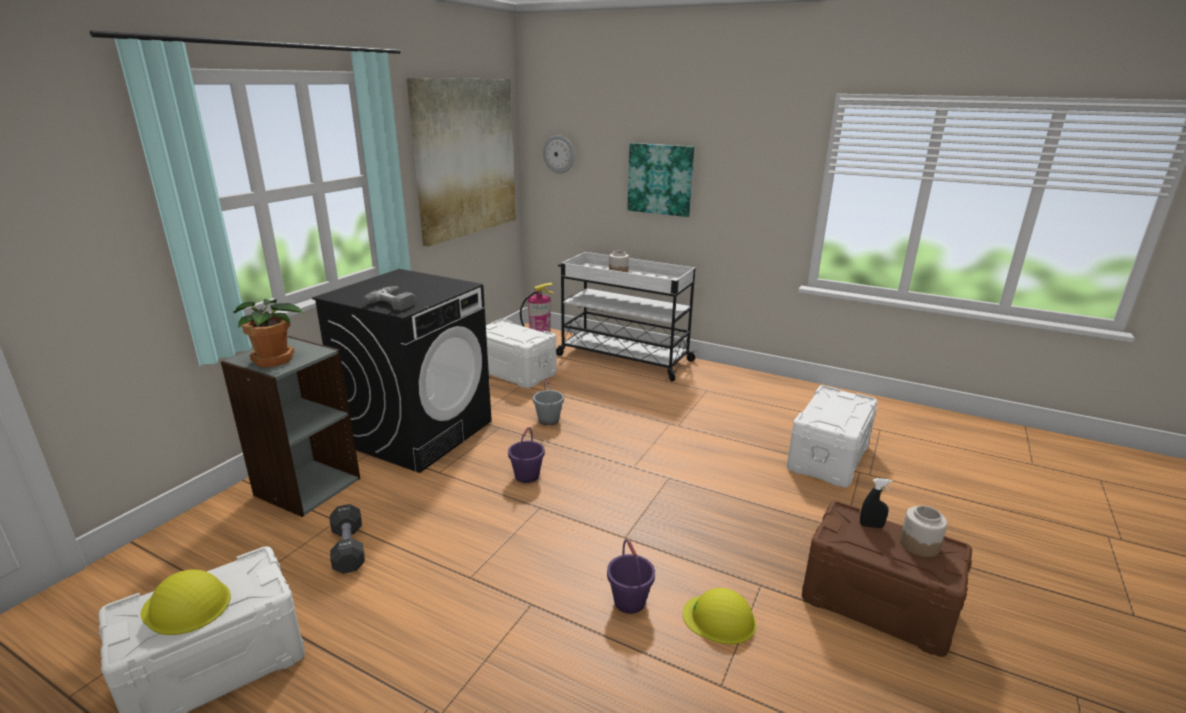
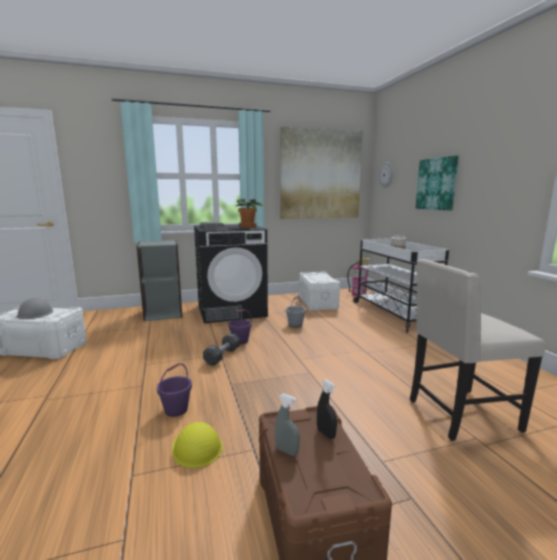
camera: 45 degrees right, 10 degrees down
yellow hard hat [140,570,231,635] -> grey hard hat [17,298,53,319]
potted plant [233,299,305,367] -> potted plant moved to [235,199,263,228]
black dumbbell [330,504,365,574] -> black dumbbell moved to [203,333,240,366]
white storage box [787,385,878,487] -> beige chair [410,259,545,441]
jar [900,505,947,557] -> none
none -> grey spray bottle [275,394,300,456]

